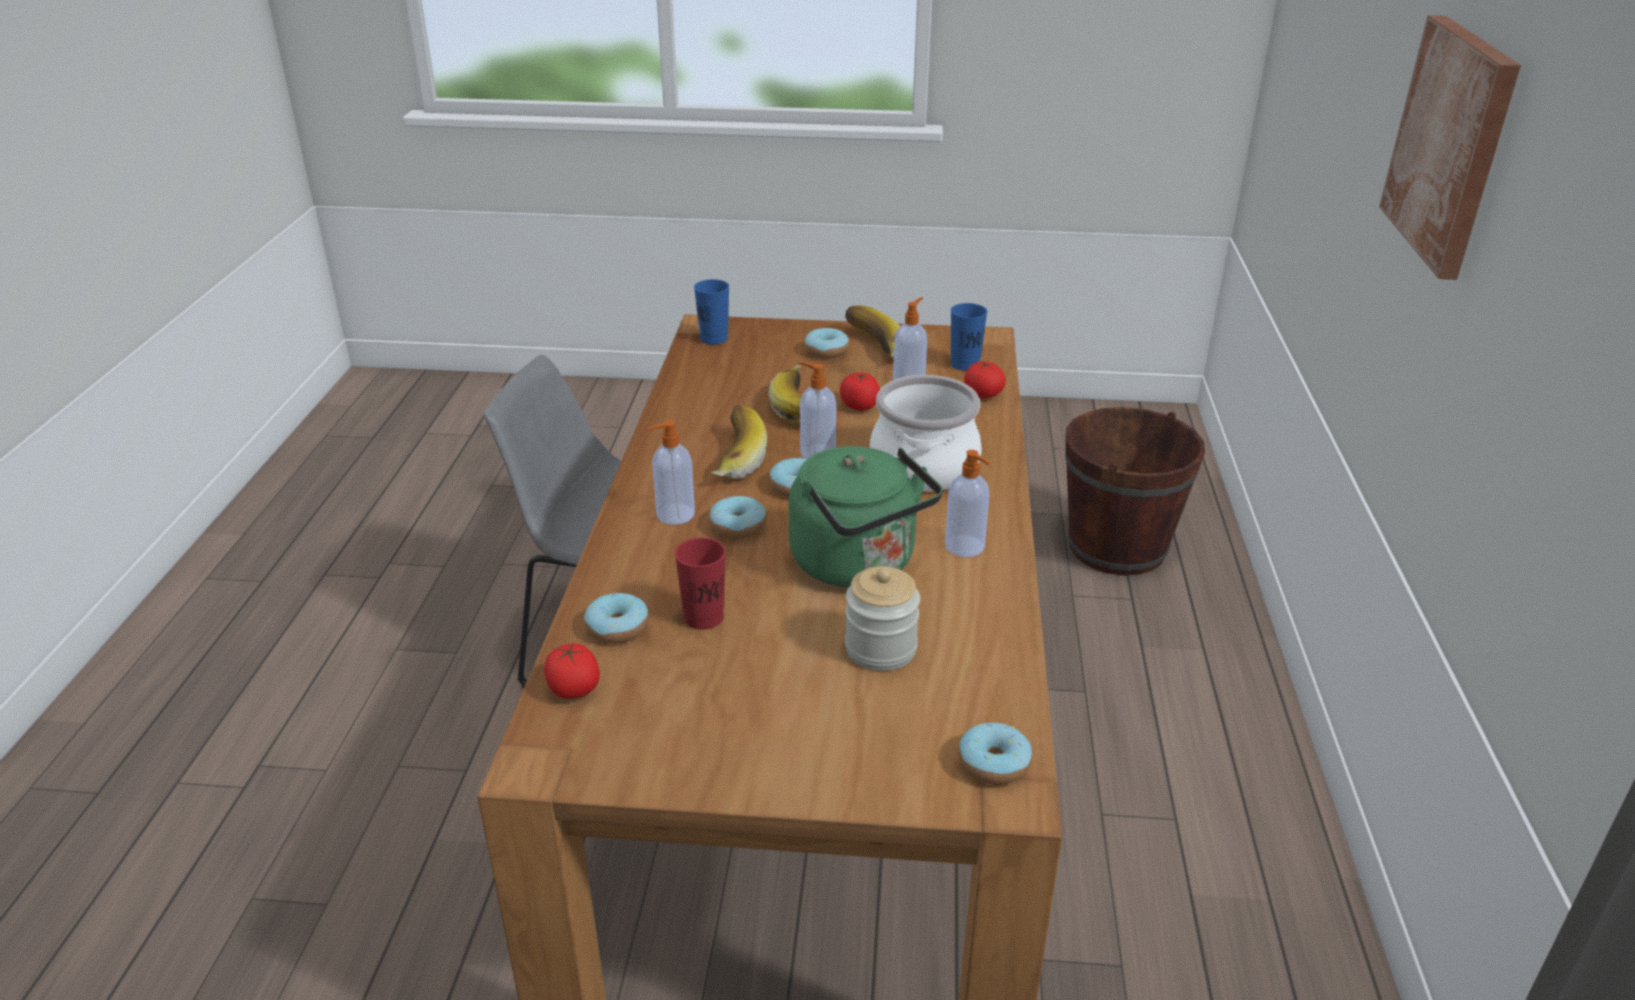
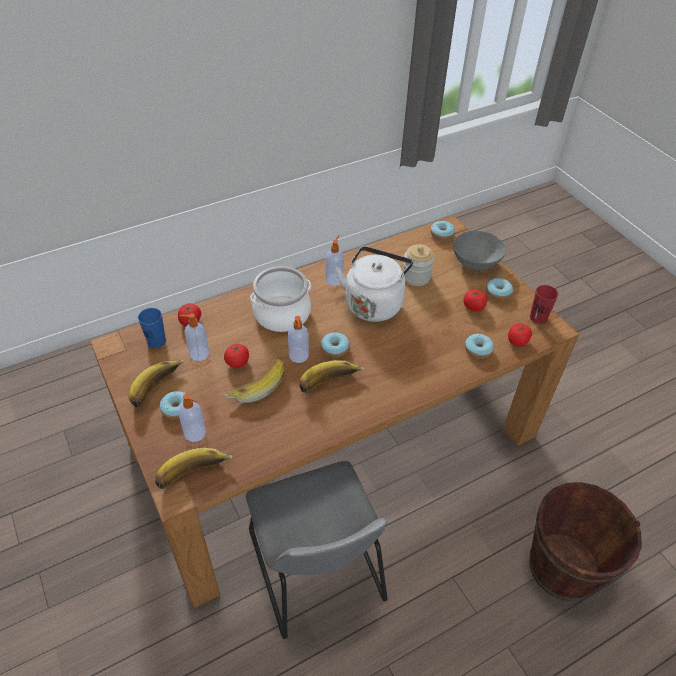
camera: 125 degrees left, 15 degrees up
soap dispenser [647,420,695,525] -> soap dispenser moved to [179,394,206,442]
red cup [675,537,726,630] -> red cup moved to [530,285,559,324]
blue cup [694,279,729,345] -> banana [155,448,232,489]
donut [710,496,766,539] -> donut moved to [486,278,513,300]
green kettle [789,446,942,587] -> white kettle [336,246,413,322]
brown bucket [1065,407,1205,576] -> brown bucket moved to [529,482,642,601]
picture [1379,15,1521,280] -> none
none -> grey bowl [453,231,506,270]
none -> tomato [463,290,487,311]

